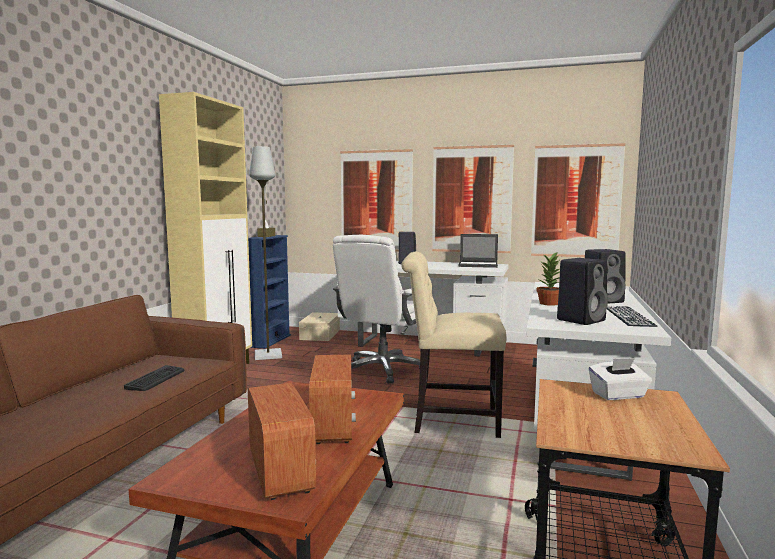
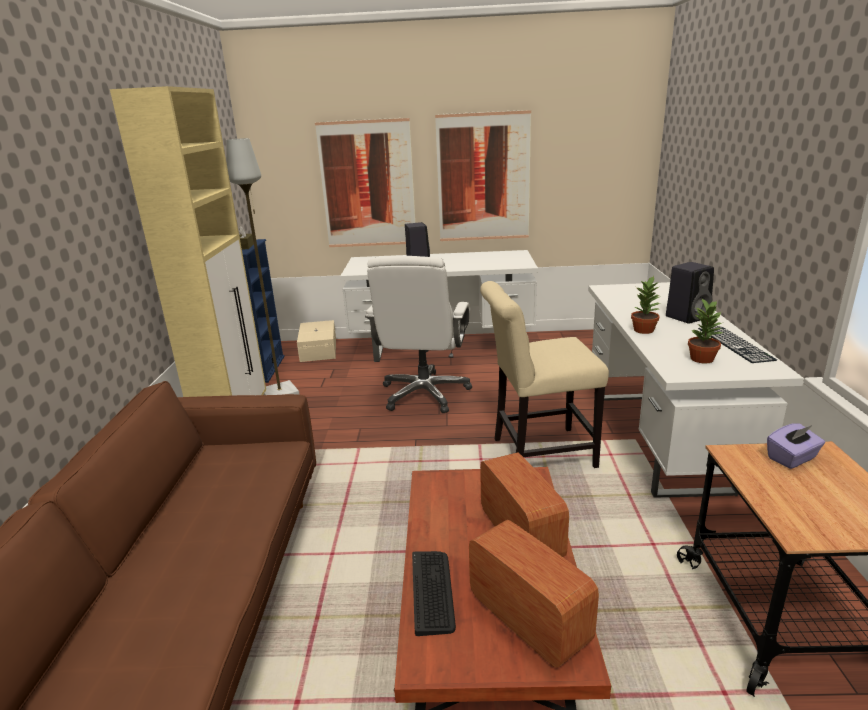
camera: 15 degrees left, 15 degrees up
keyboard [124,365,185,391] -> keyboard moved to [412,551,456,636]
laptop [458,234,498,268] -> none
picture [531,143,625,257] -> none
black speaker [557,258,608,325] -> potted plant [688,299,722,363]
white tissue box [588,358,652,400] -> purple tissue box [767,423,825,469]

